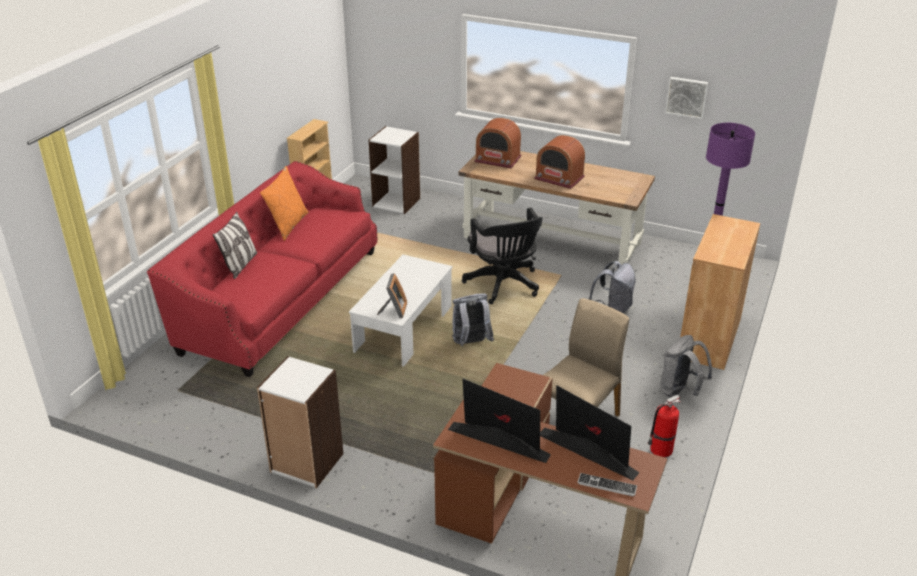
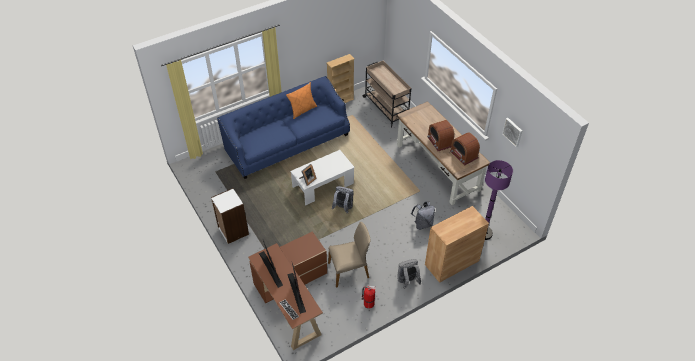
camera: 35 degrees right, 15 degrees up
red sofa [147,161,377,377] -> blue sofa [217,76,350,179]
pillow [213,212,257,279] -> none
white bookcase [369,126,420,214] -> beige cart [363,61,411,127]
black office chair [462,208,543,304] -> none
radio [475,118,521,169] -> radio moved to [450,132,480,165]

